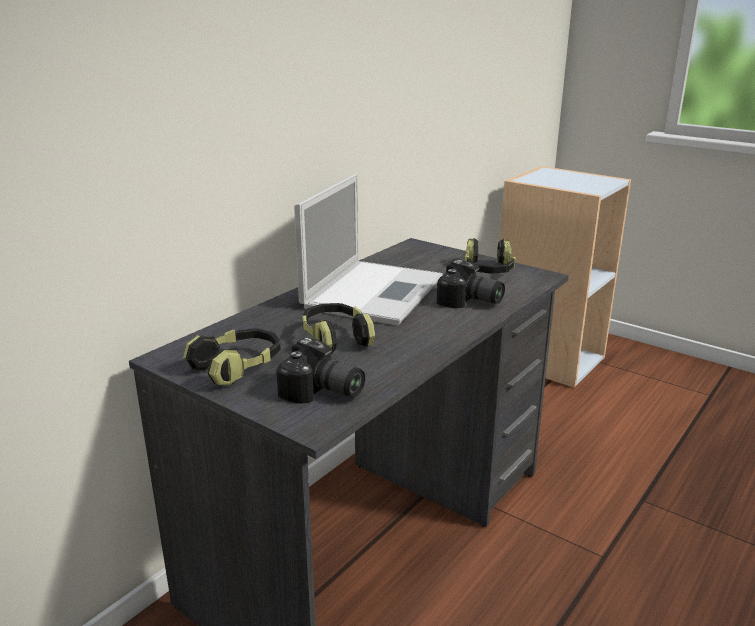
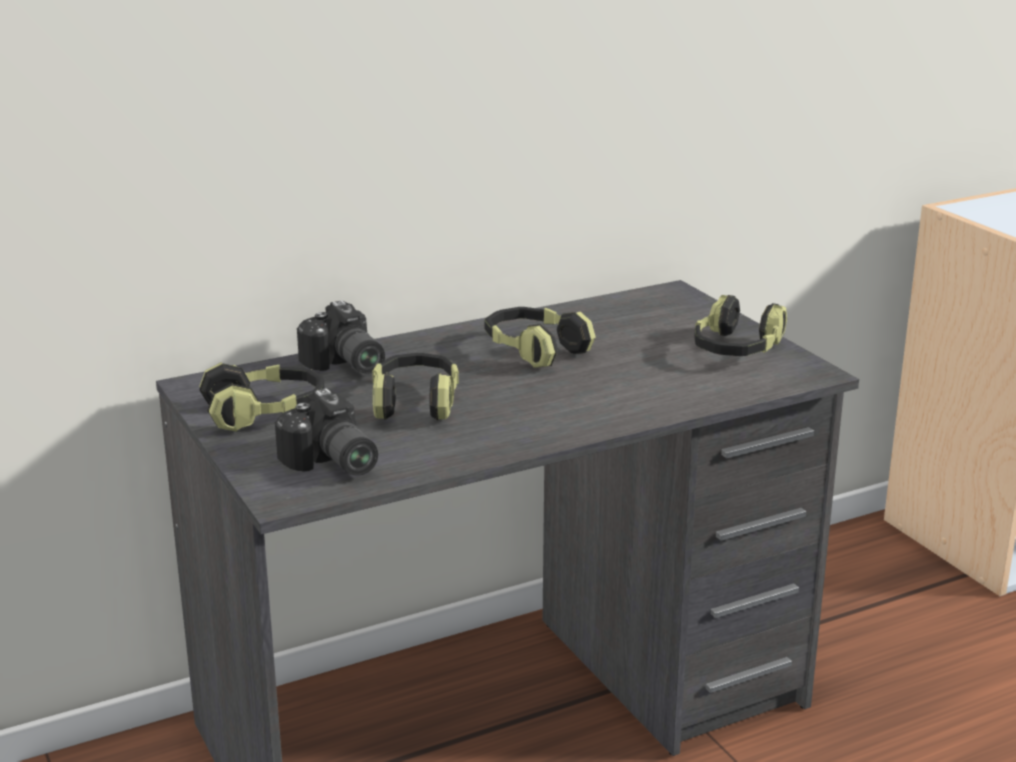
camera: 25 degrees right, 0 degrees up
laptop [294,174,443,326] -> headphones [485,307,596,368]
camera [437,260,505,309] -> camera moved to [297,300,385,374]

